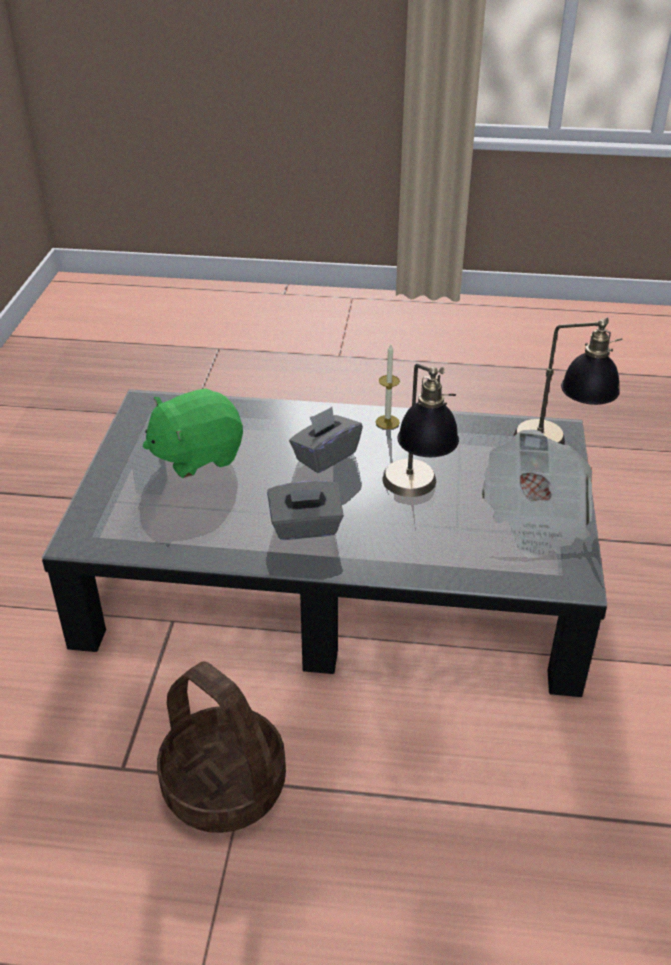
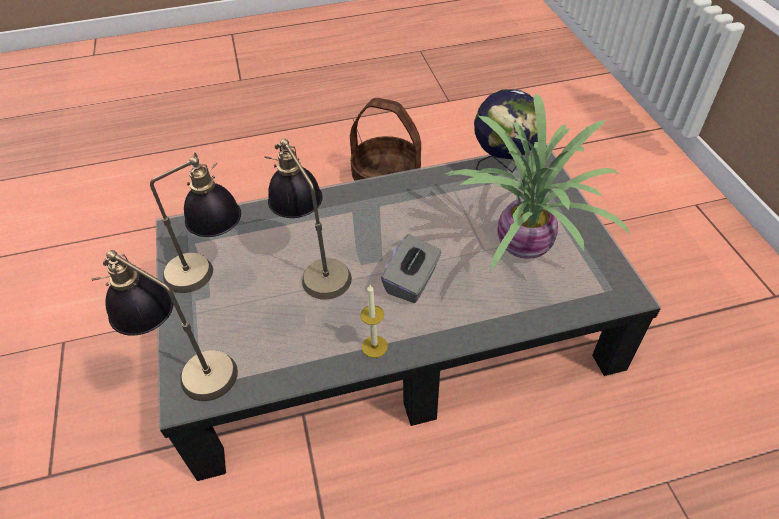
camera: 160 degrees right, 10 degrees up
green plush toy [143,388,243,478] -> potted plant [445,93,630,271]
grey tissue box [267,481,344,540] -> none
newspaper [481,430,593,559] -> table lamp [150,152,241,293]
none -> globe [474,89,538,173]

